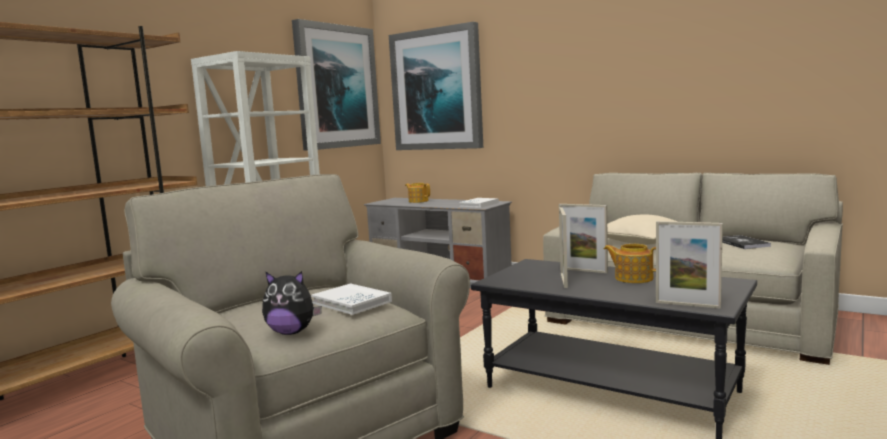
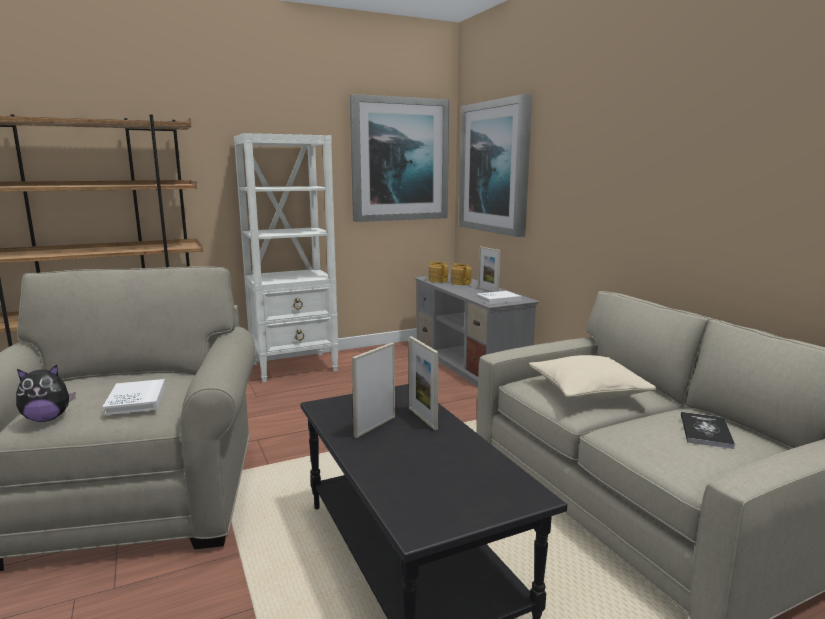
camera: 30 degrees right, 5 degrees up
plush toy [262,271,322,335] -> plush toy turned 60 degrees counterclockwise [16,365,76,422]
teapot [604,244,656,283] -> teapot moved to [428,261,448,283]
picture frame [656,221,723,309] -> picture frame moved to [478,247,501,292]

